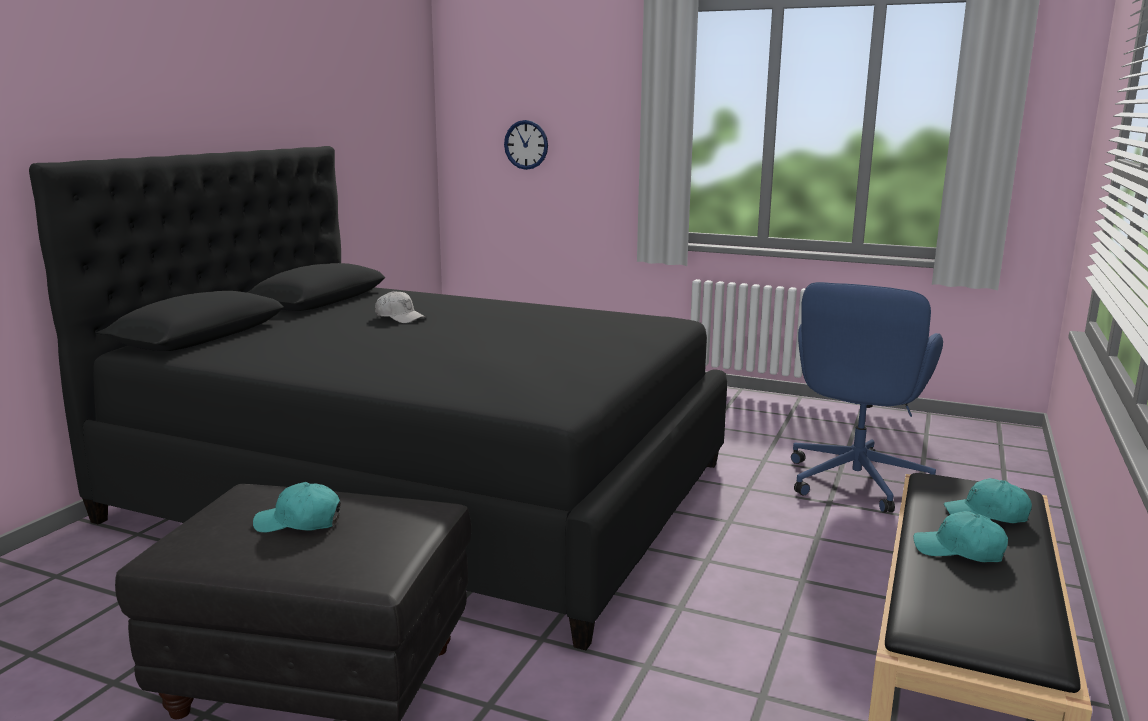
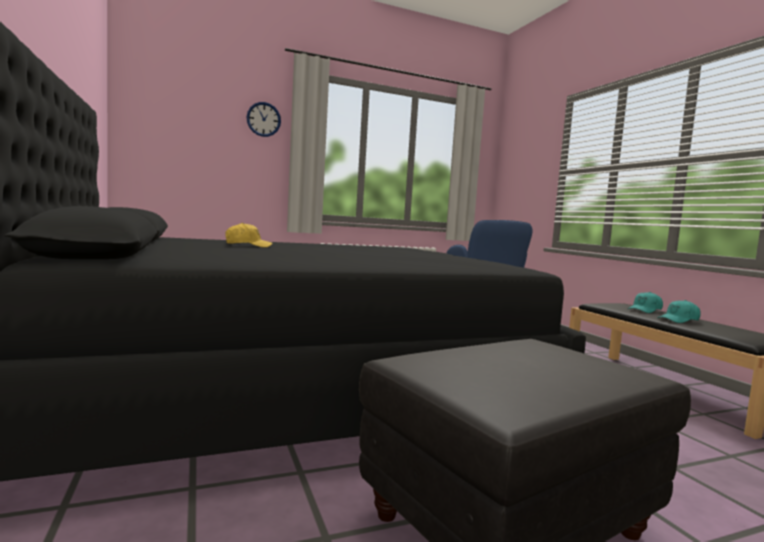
camera: 45 degrees left, 10 degrees down
turquoise cap [253,482,341,533] -> none
white cap [375,291,426,323] -> yellow cap [225,223,273,248]
wall clock [504,120,548,170] -> wall clock moved to [246,102,281,137]

